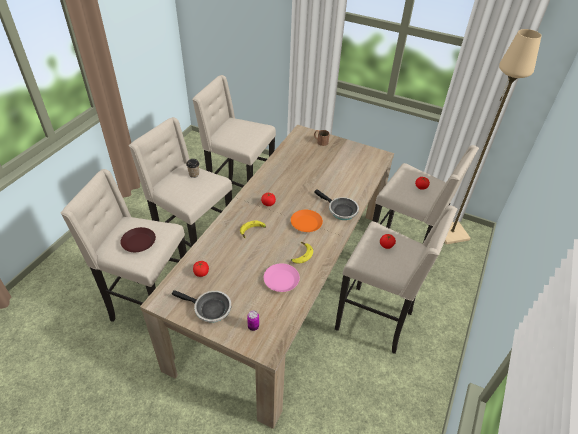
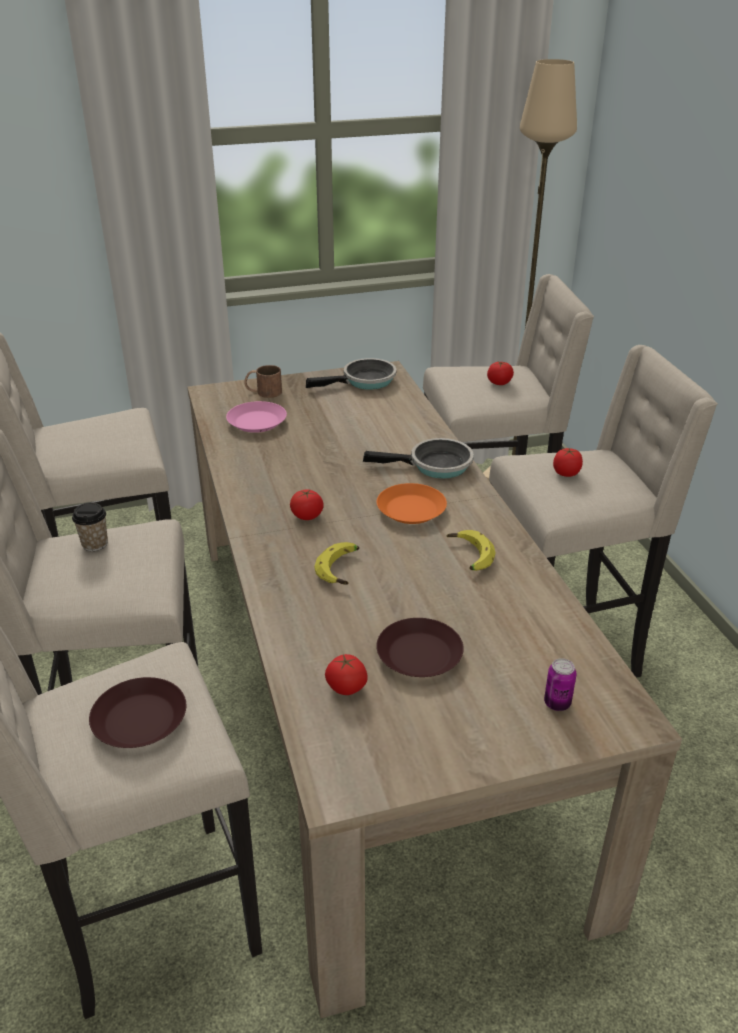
camera: 40 degrees left, 10 degrees down
frying pan [172,290,231,323] -> frying pan moved to [306,358,396,390]
pink plate [264,263,300,292] -> pink plate moved to [226,401,287,433]
none -> brown plate [376,618,464,677]

